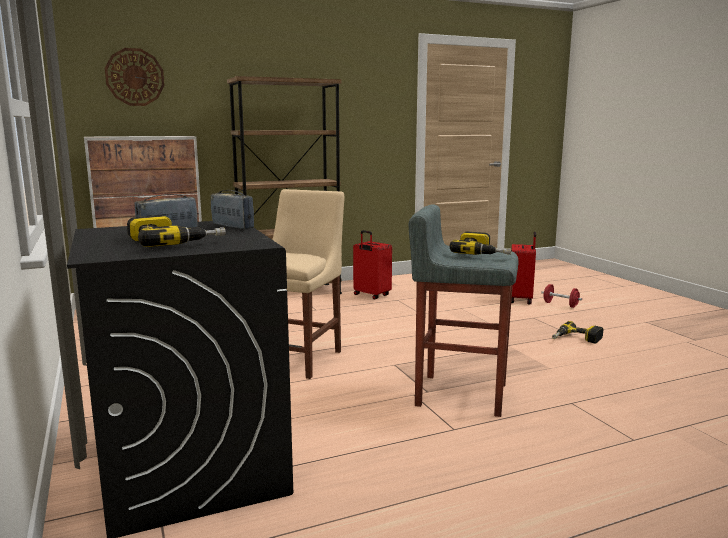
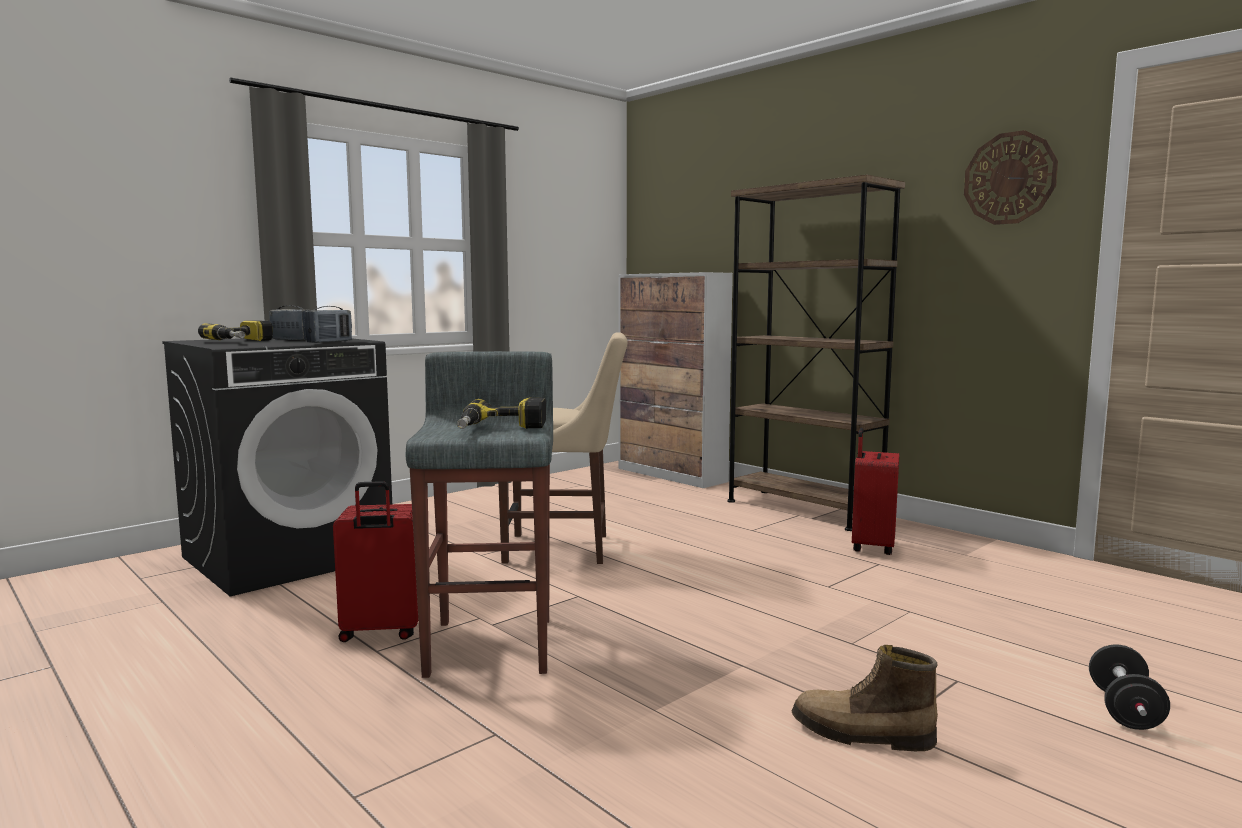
camera: 70 degrees right, 5 degrees down
wall clock [105,48,165,106] -> wall clock moved to [964,130,1058,225]
red suitcase [511,232,536,304] -> red suitcase moved to [333,481,418,642]
red dumbbell [541,284,582,308] -> black dumbbell [1089,644,1170,730]
power drill [552,321,603,344] -> boot [792,645,938,751]

